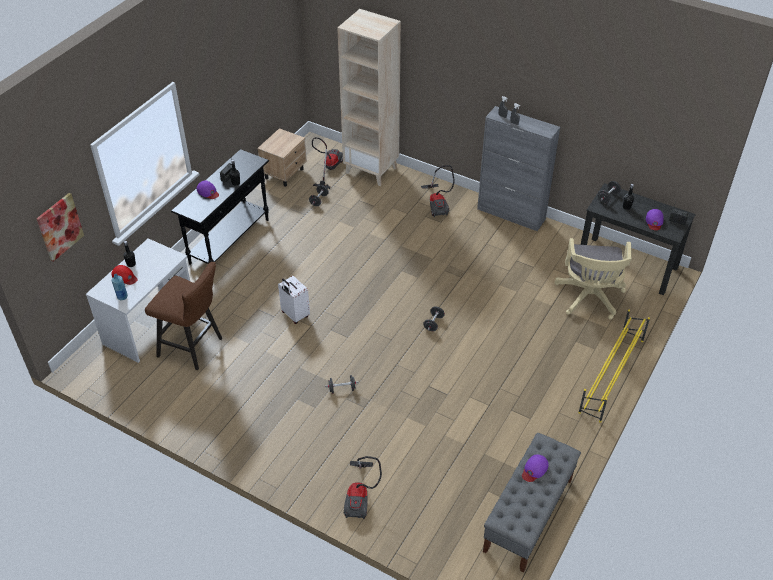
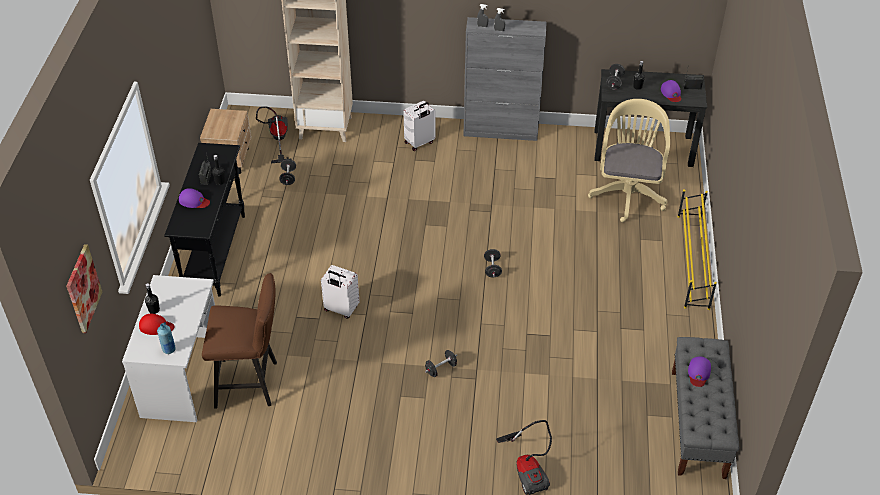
camera: 25 degrees left, 0 degrees up
vacuum cleaner [421,165,455,217] -> white suitcase [404,101,435,151]
beige office chair [554,238,632,320] -> beige office chair turned 150 degrees counterclockwise [588,99,670,222]

